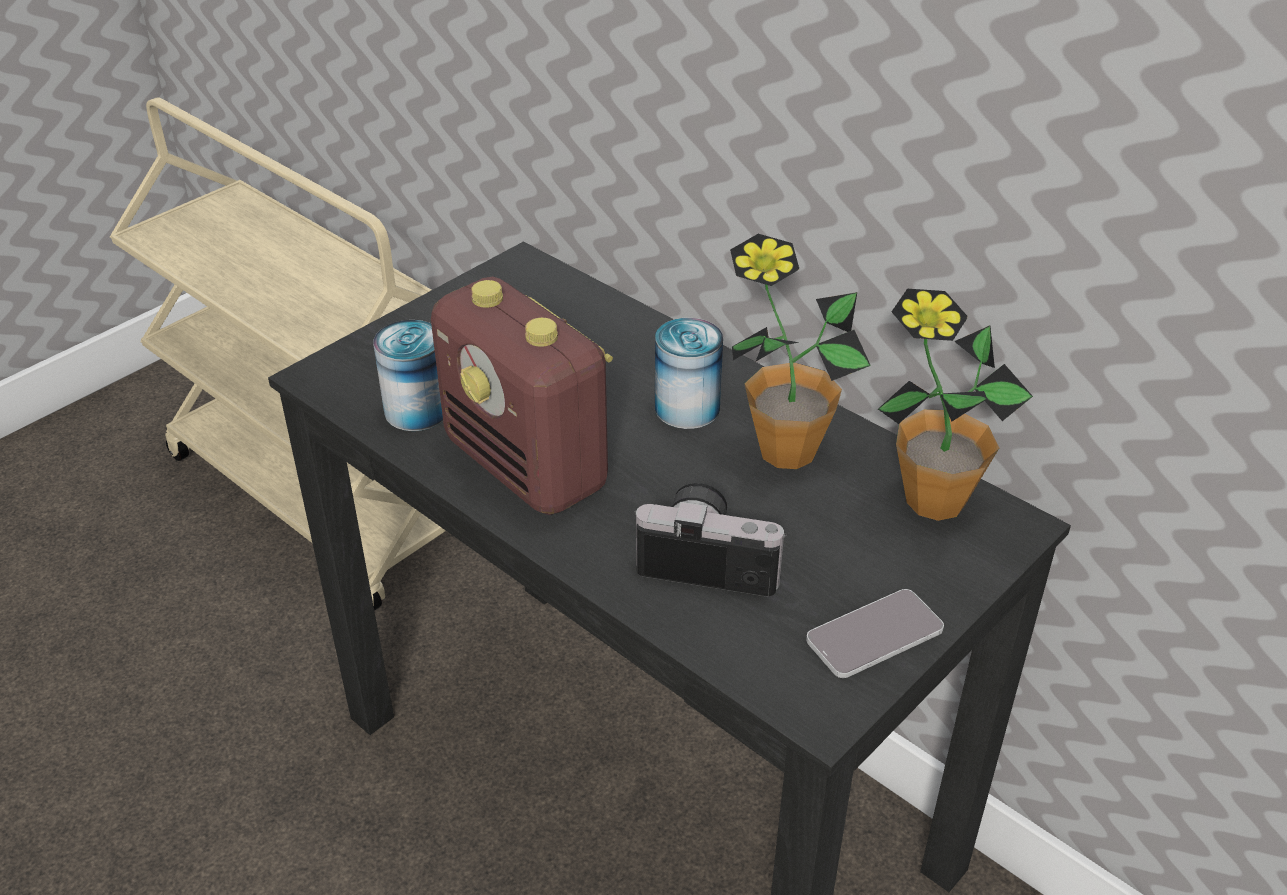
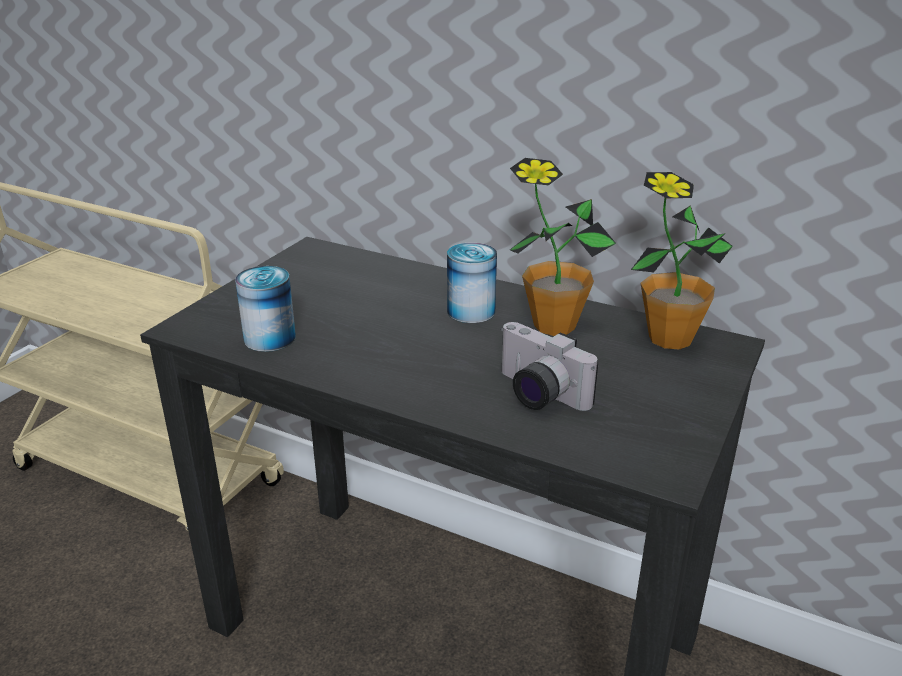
camera: 15 degrees left, 10 degrees down
radio [431,277,613,515] -> none
camera [635,483,787,596] -> camera turned 135 degrees counterclockwise [501,322,599,411]
phone [806,589,944,678] -> none

